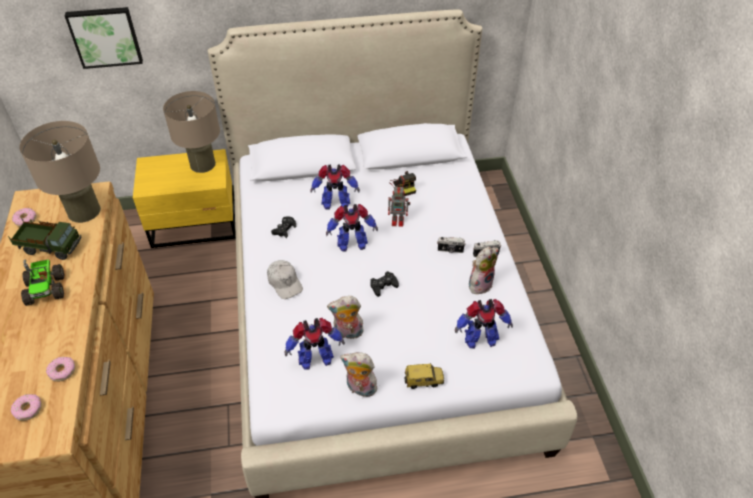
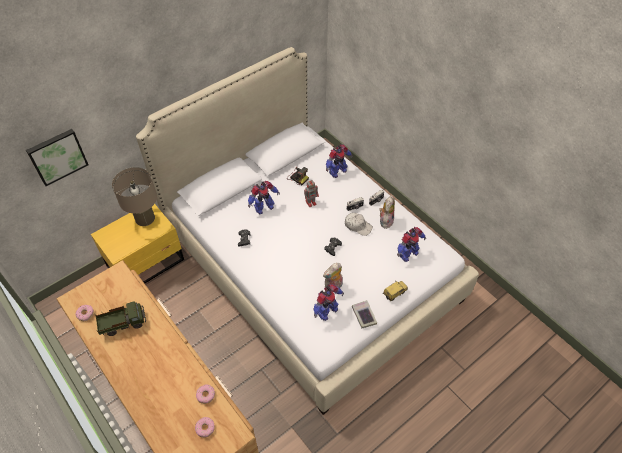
camera: 30 degrees left, 5 degrees up
beige table lamp [19,121,101,223] -> none
toy truck [21,260,64,306] -> none
white cap [267,260,303,299] -> white cap moved to [345,213,373,236]
toy robot [326,204,378,252] -> toy robot moved to [326,145,353,178]
plush toy [340,352,379,397] -> book [352,300,377,328]

